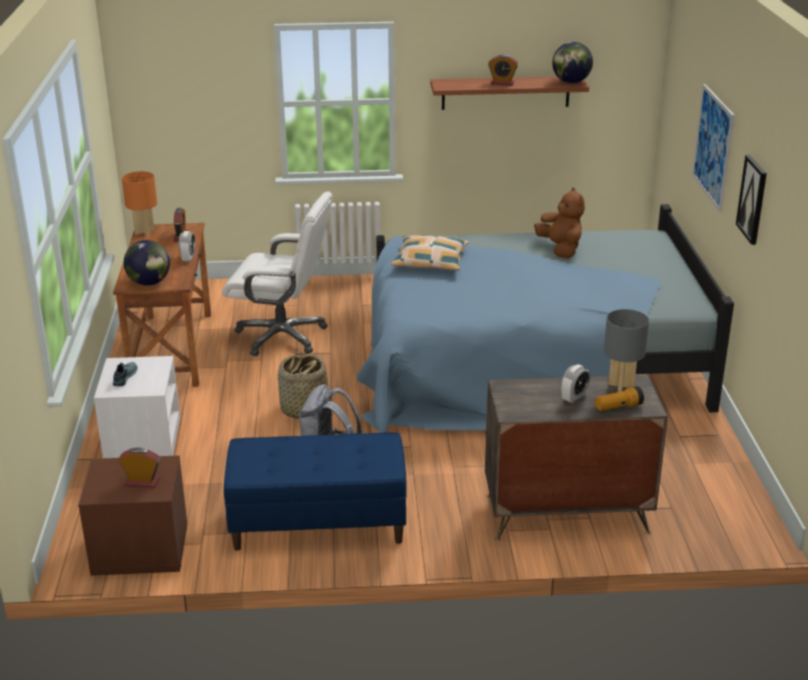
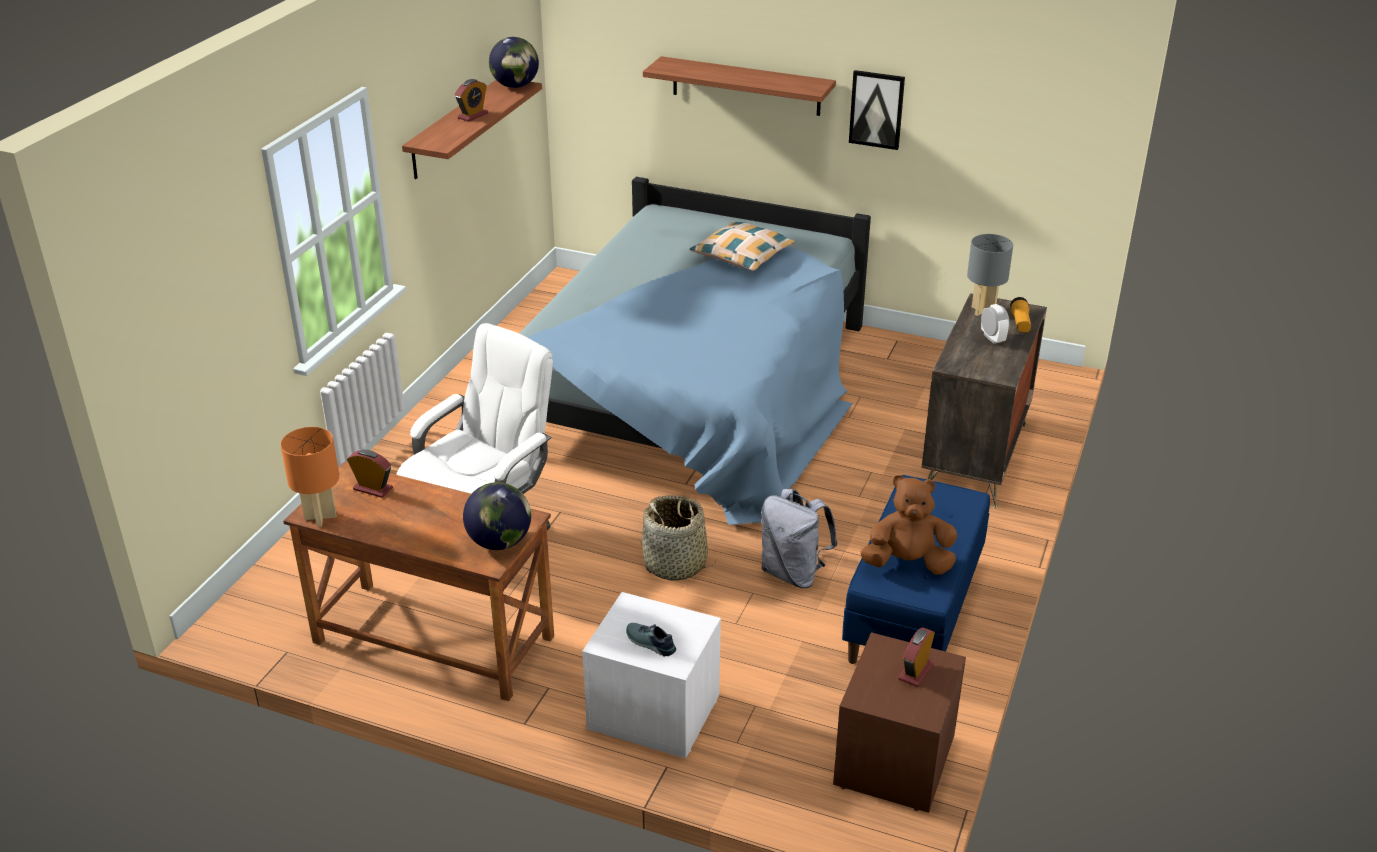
camera: 65 degrees left, 5 degrees up
alarm clock [179,231,195,262] -> none
pillow [391,235,469,271] -> pillow moved to [689,221,796,271]
brown plush toy [534,188,585,258] -> brown plush toy moved to [860,475,957,575]
picture [692,84,735,212] -> shelf [643,56,836,116]

